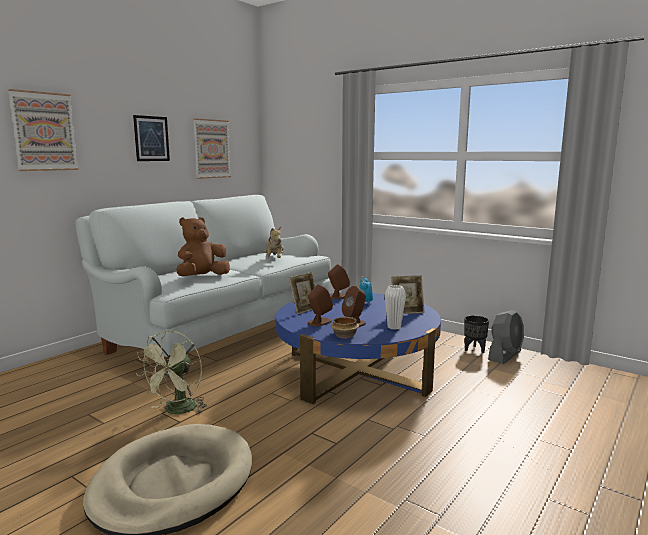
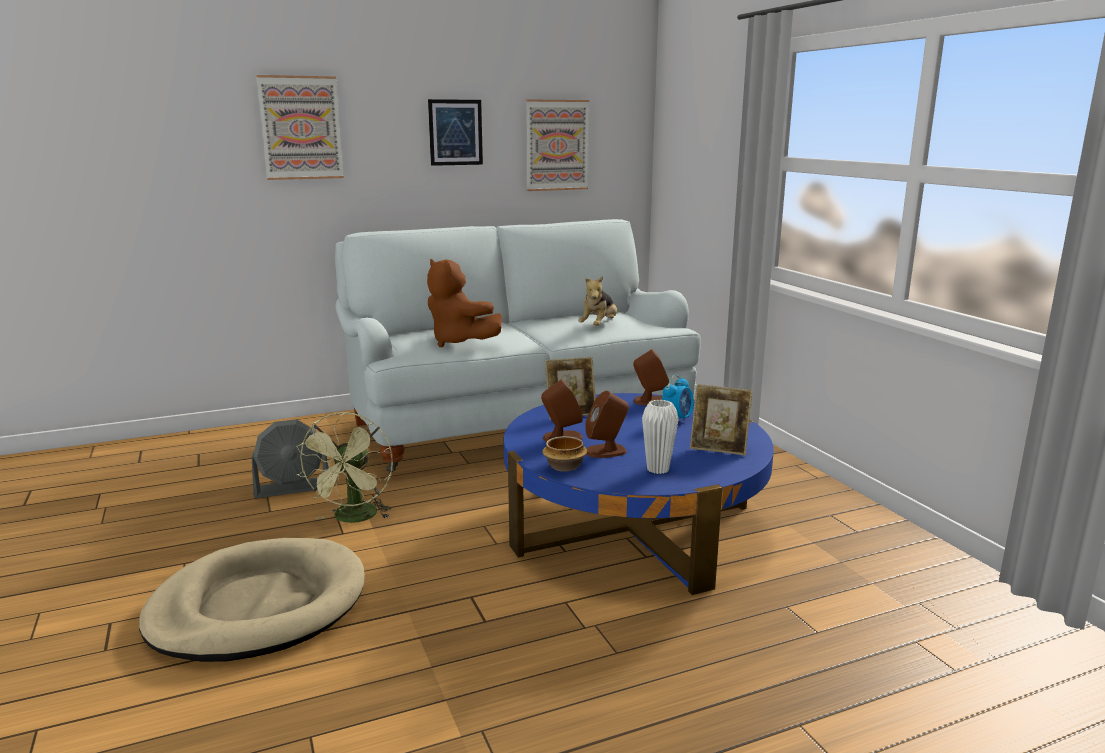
camera: 30 degrees right, 5 degrees up
green fan [136,331,207,414] -> green fan turned 45 degrees counterclockwise [296,412,393,523]
brown plush toy [176,217,230,276] -> brown plush toy turned 120 degrees counterclockwise [427,259,502,347]
black planter [464,315,489,353] -> none
grey fan [488,310,524,364] -> grey fan moved to [252,419,328,498]

